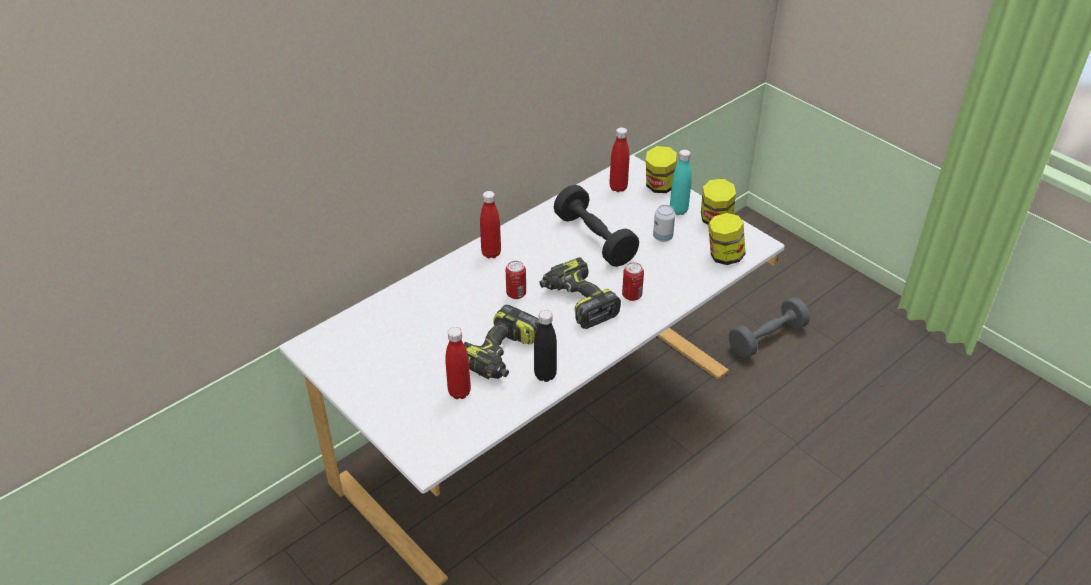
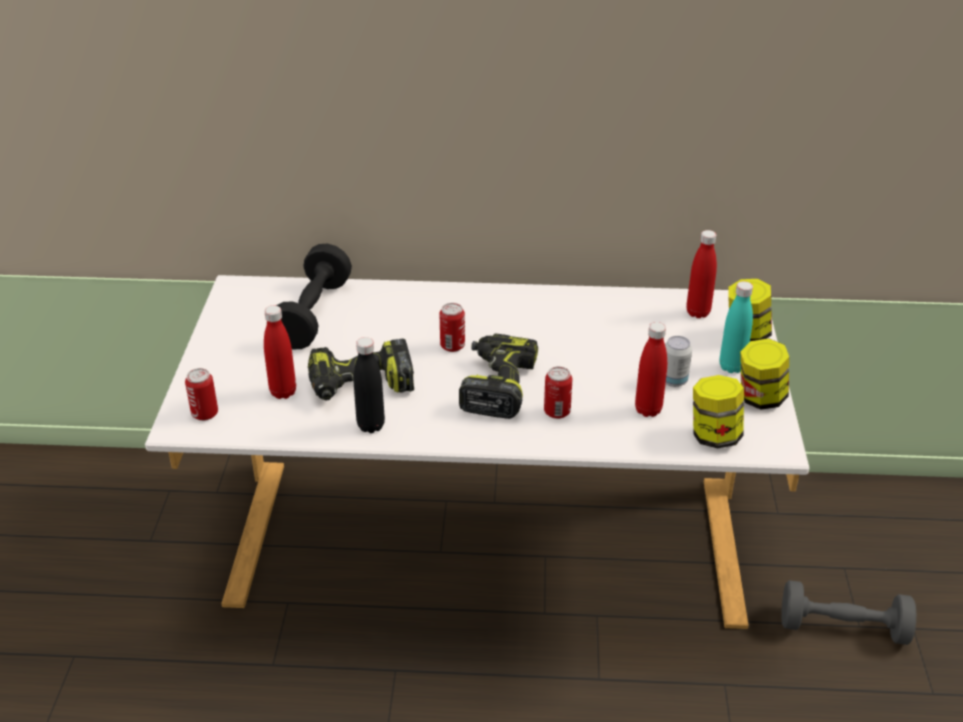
camera: 45 degrees right, 5 degrees down
red bottle [480,191,501,258] -> red bottle moved to [635,322,667,417]
black dumbbell [554,185,639,267] -> black dumbbell moved to [276,244,352,349]
none -> can [185,368,218,421]

